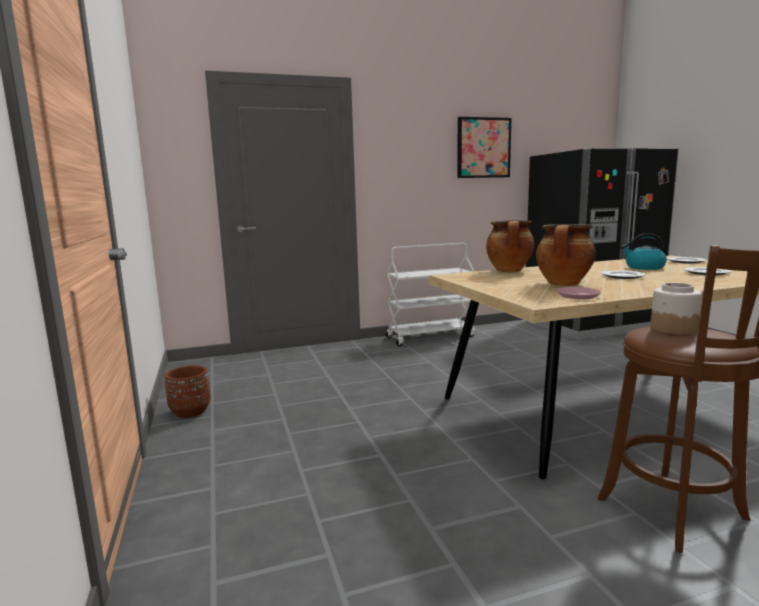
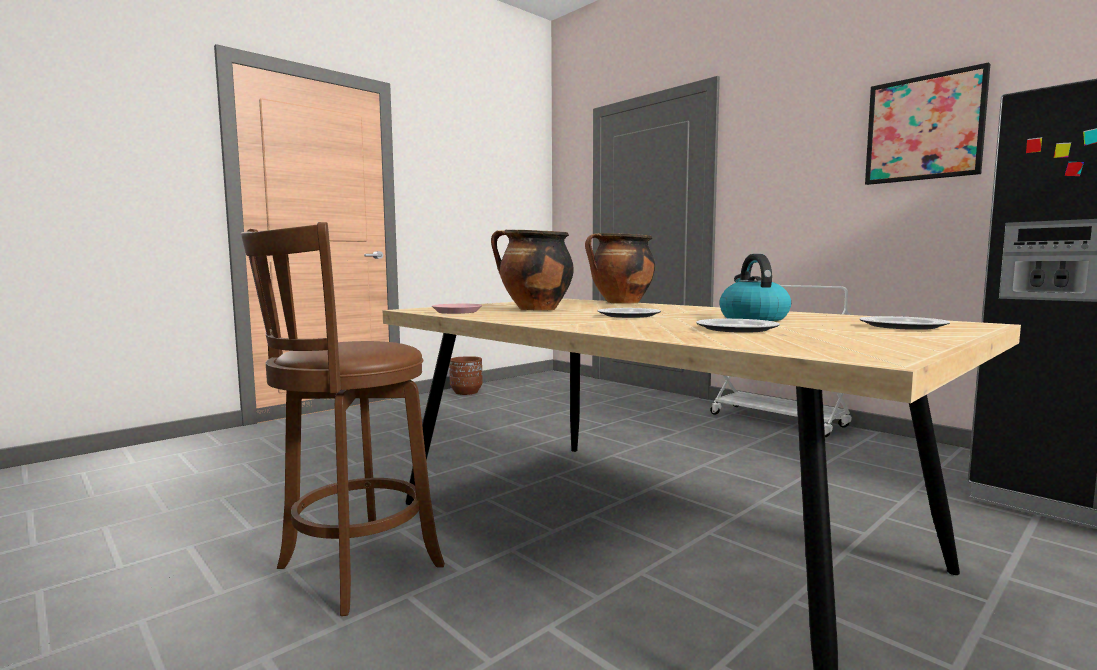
camera: 65 degrees right, 5 degrees down
jar [650,283,702,335] -> none

